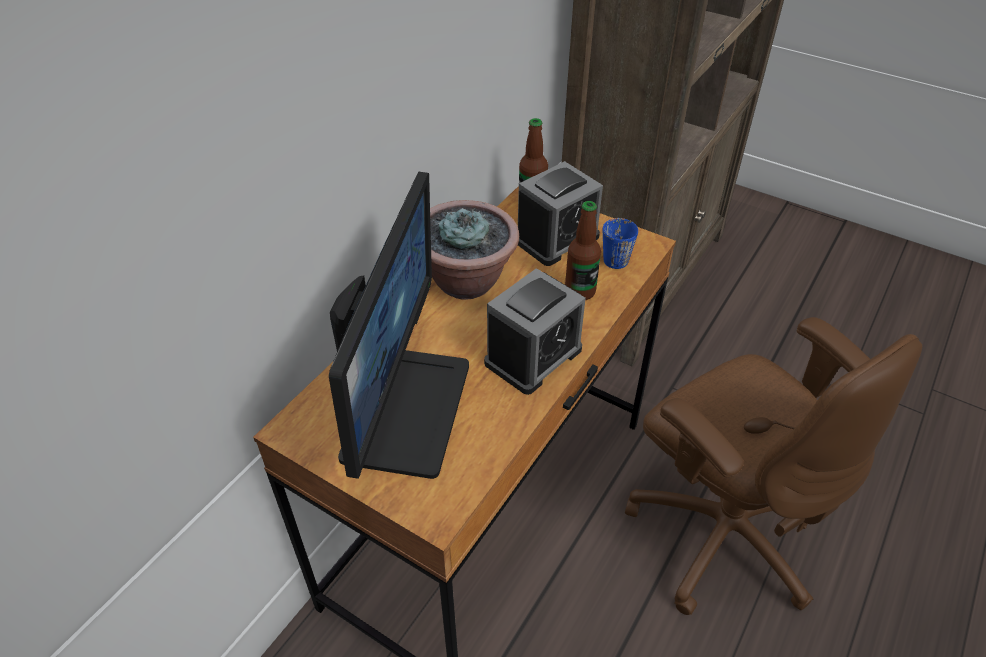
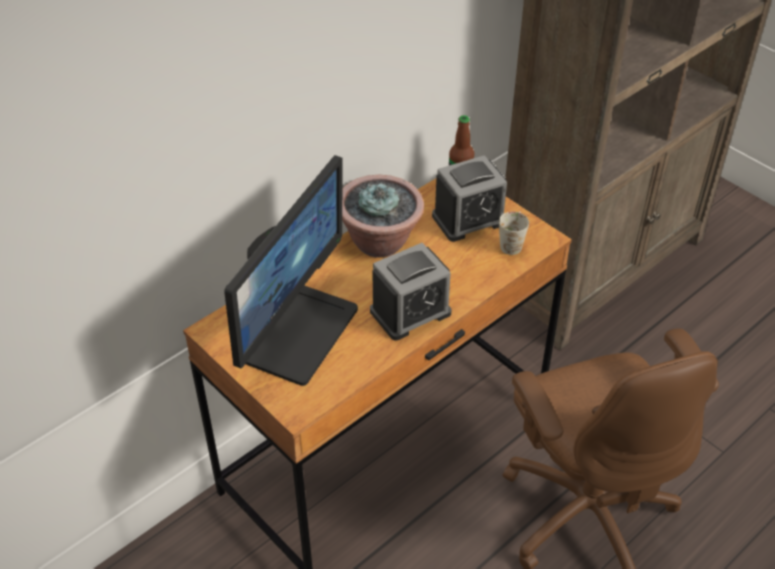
camera: 15 degrees right, 0 degrees up
bottle [565,201,601,300] -> none
blue mug [603,218,638,269] -> white mug [499,211,529,255]

